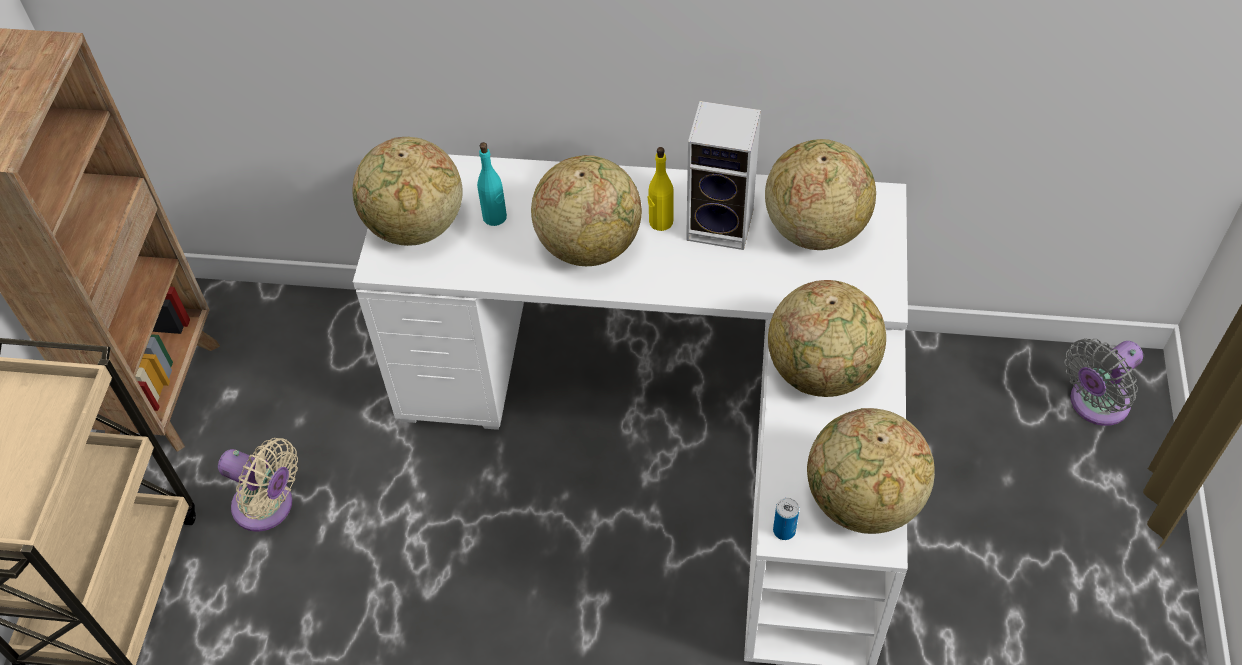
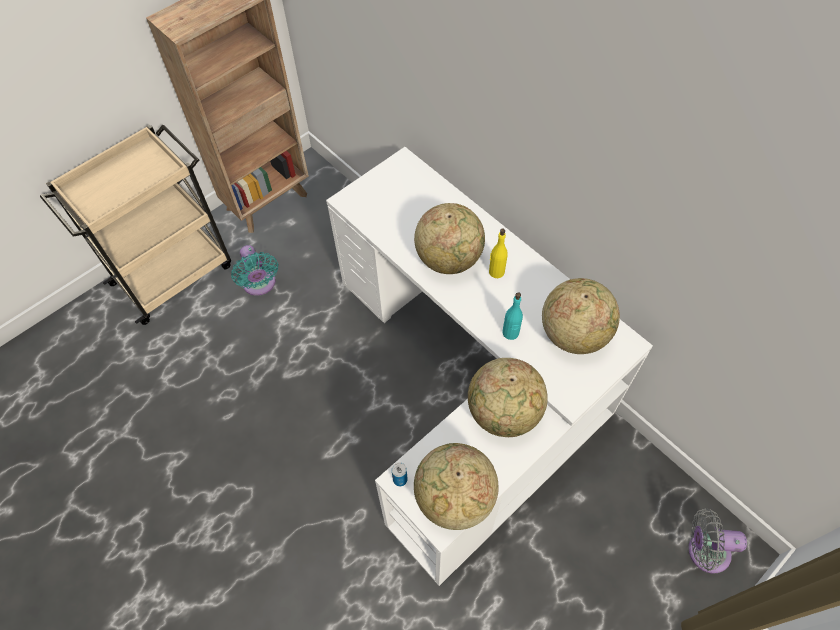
camera: 40 degrees right, 5 degrees up
beige fan [218,438,298,532] -> turquoise fan [231,245,278,296]
globe [353,137,462,246] -> none
turquoise bottle [477,142,507,226] -> turquoise bottle moved to [503,292,523,340]
speaker [686,101,761,250] -> none

